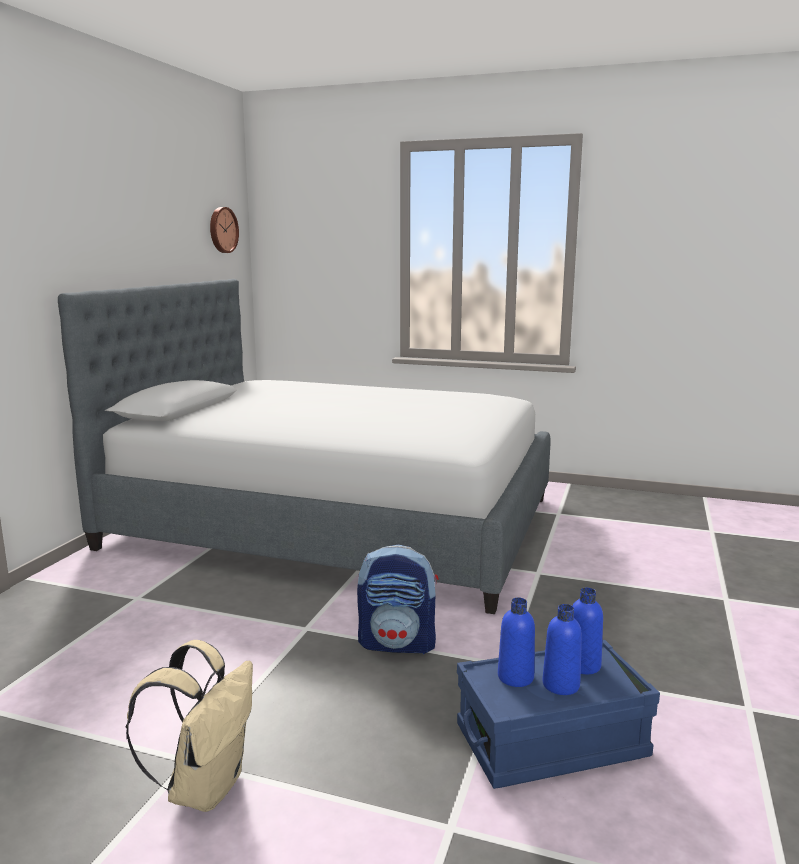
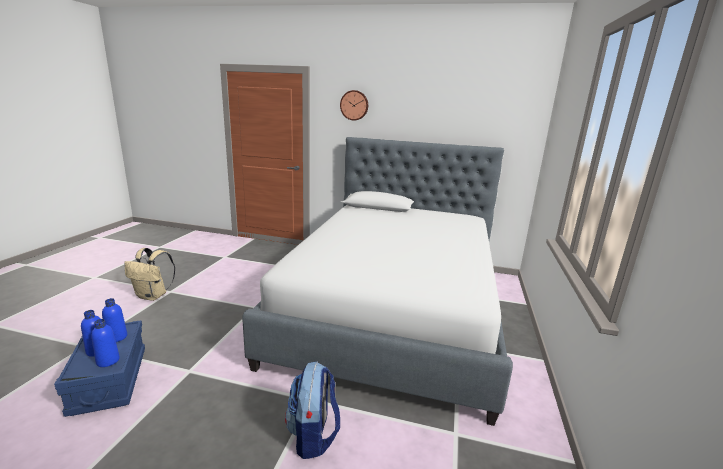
camera: 85 degrees right, 5 degrees up
wall clock [210,207,239,253] -> wall clock moved to [340,90,368,121]
backpack [357,544,438,654] -> backpack moved to [285,362,340,459]

